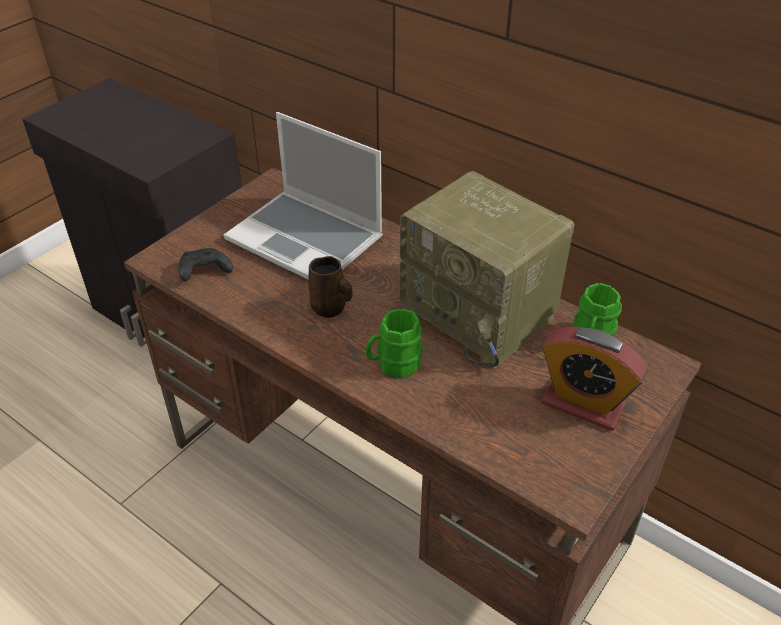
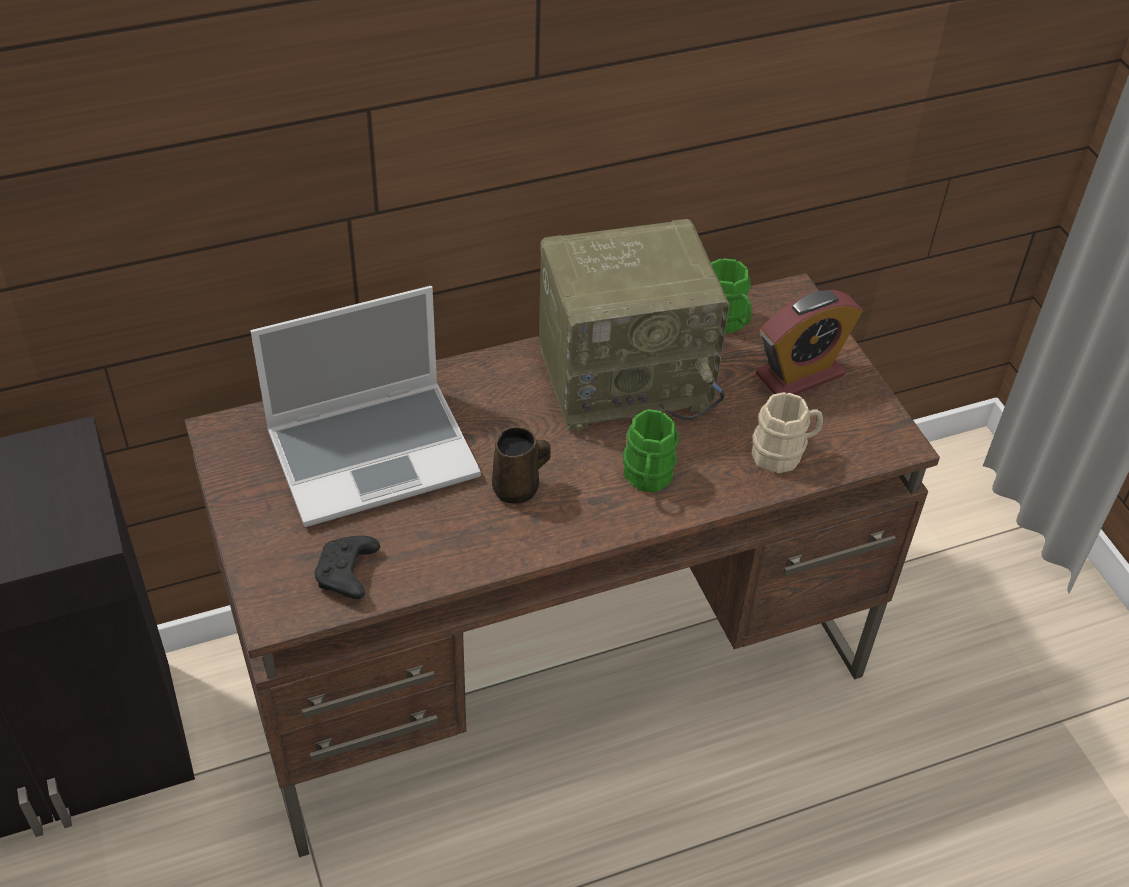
camera: 60 degrees left, 5 degrees up
none -> beige mug [752,392,823,473]

